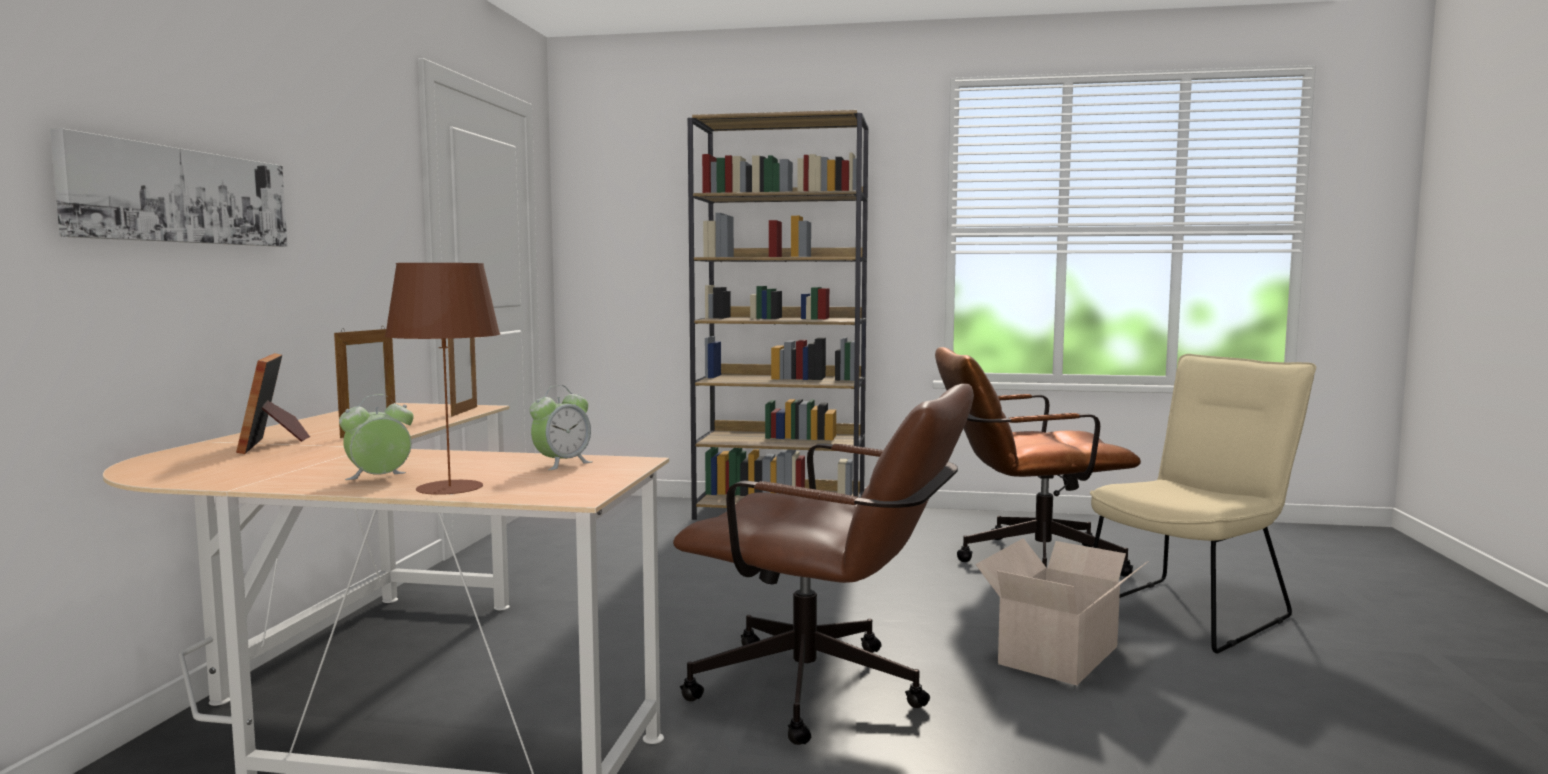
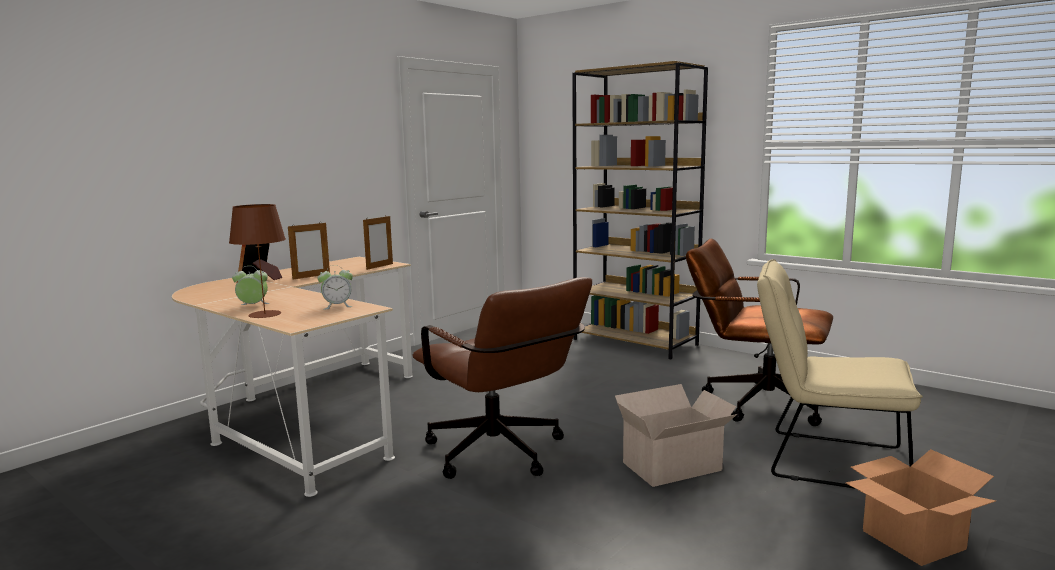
camera: 30 degrees right, 5 degrees up
picture [50,128,287,247] -> none
beige chair [1090,354,1316,653] -> beige chair turned 150 degrees counterclockwise [757,259,923,489]
none -> cardboard box [845,449,996,566]

